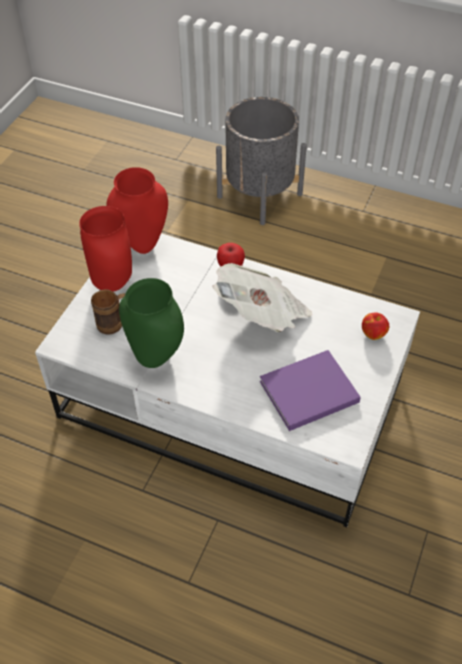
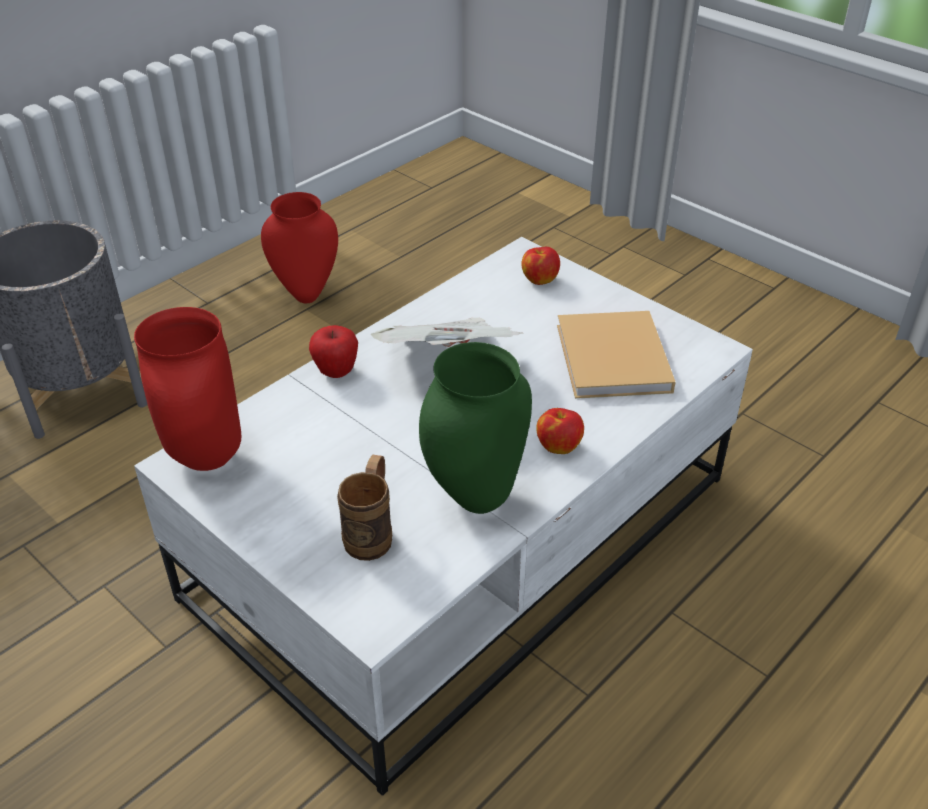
camera: 70 degrees left, 10 degrees down
red vase [79,206,132,292] -> red vase moved to [261,192,338,303]
purple book [260,350,361,431] -> beige book [557,311,676,399]
none -> apple [536,408,584,454]

